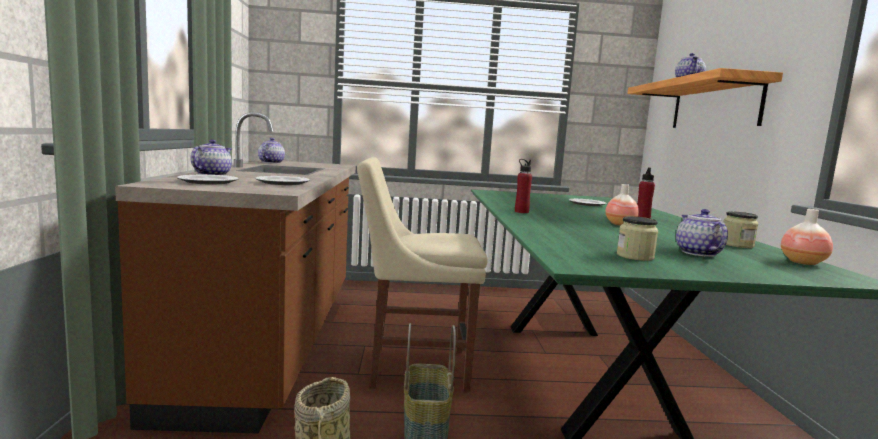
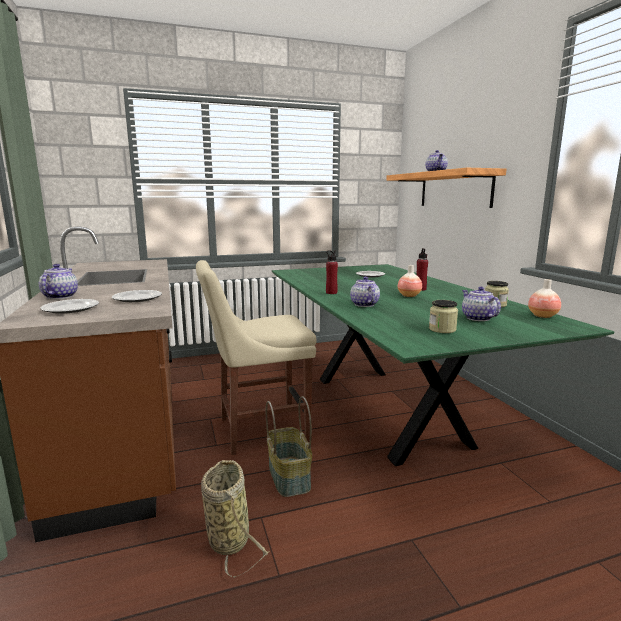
camera: 15 degrees left, 5 degrees up
teapot [258,138,285,164] -> teapot moved to [350,276,380,307]

